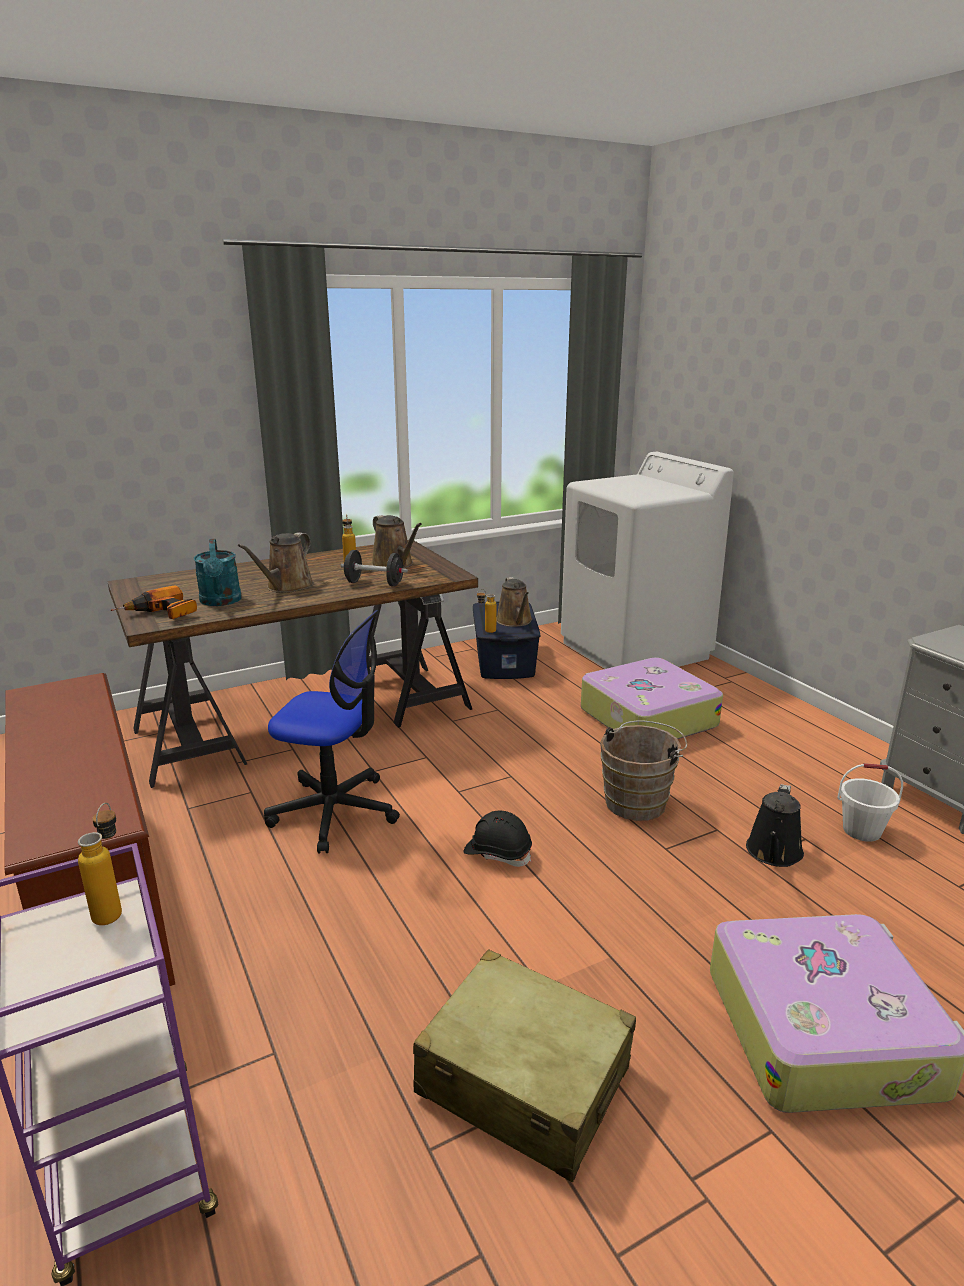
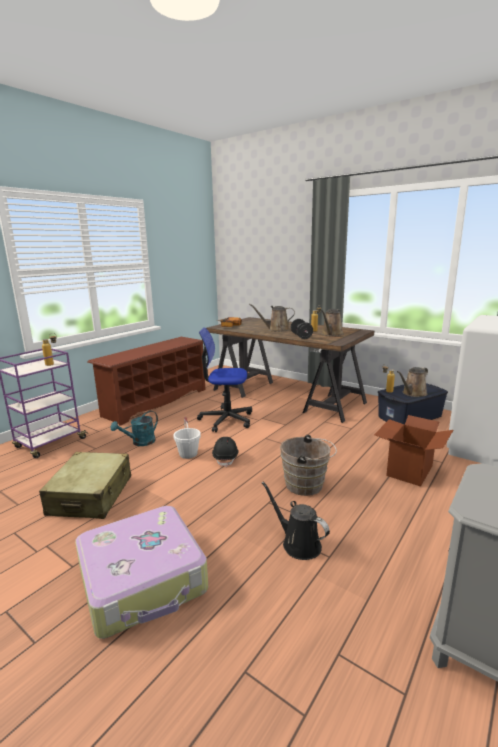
camera: 65 degrees right, 5 degrees down
turquoise watering can [194,539,242,606] -> turquoise watering can moved to [111,411,158,446]
office chair [264,610,400,853] -> office chair turned 105 degrees clockwise [197,327,252,432]
suitcase [581,657,723,739] -> cardboard box [374,415,453,486]
black watering can [746,784,804,867] -> black watering can turned 45 degrees clockwise [262,482,330,560]
white bucket [837,763,903,842] -> white bucket moved to [173,417,201,459]

